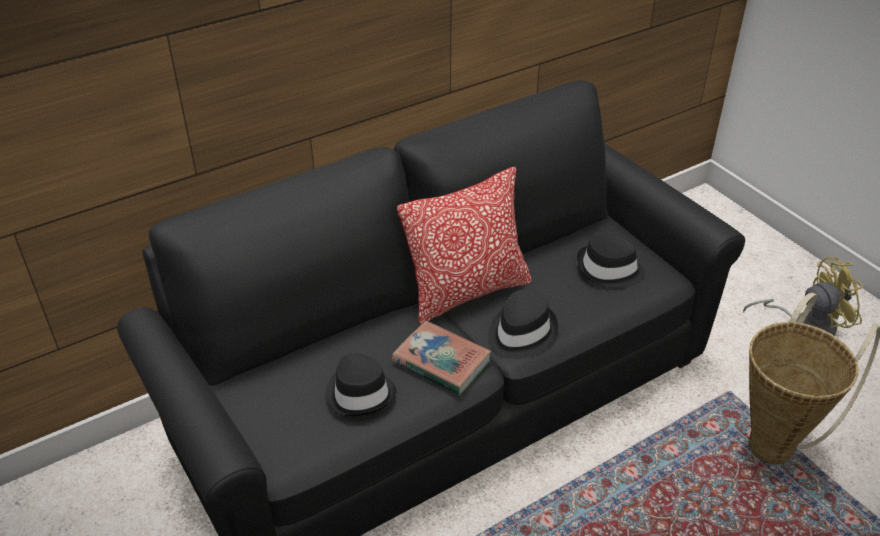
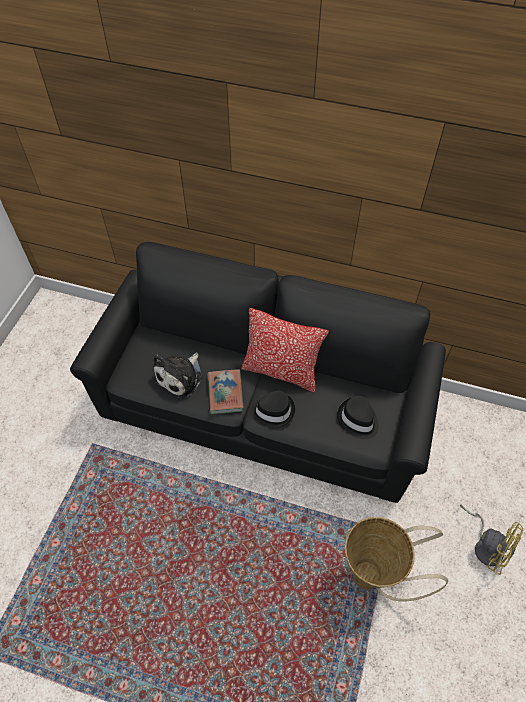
camera: 50 degrees right, 15 degrees up
black hat [325,353,396,416] -> plush toy [153,352,203,399]

